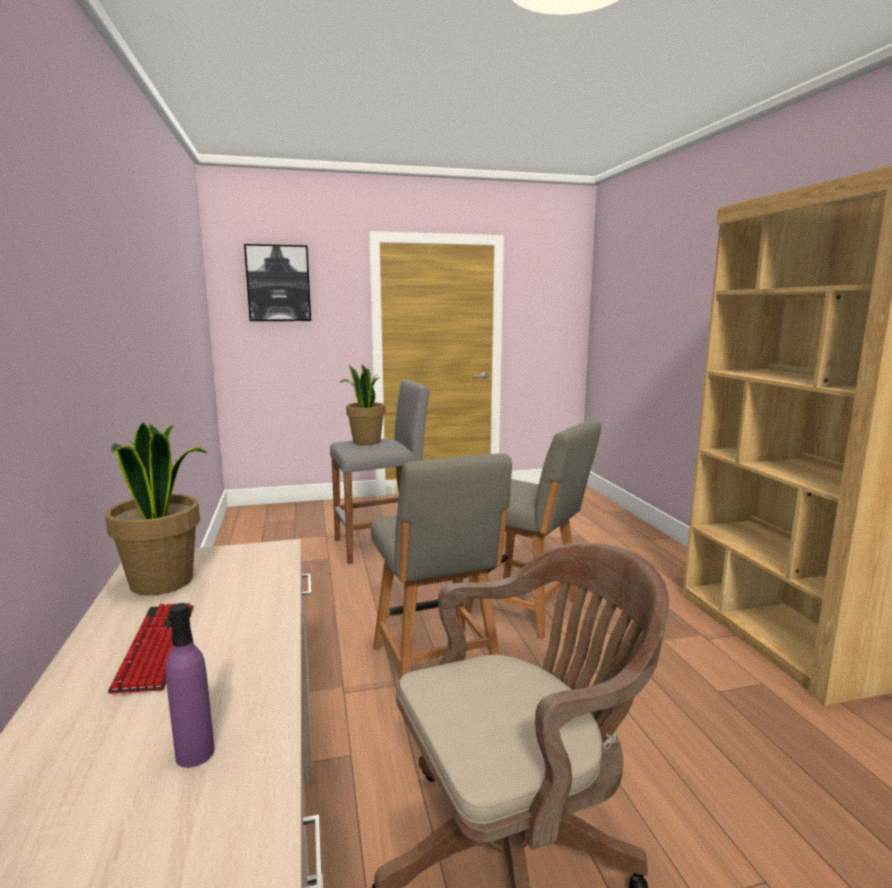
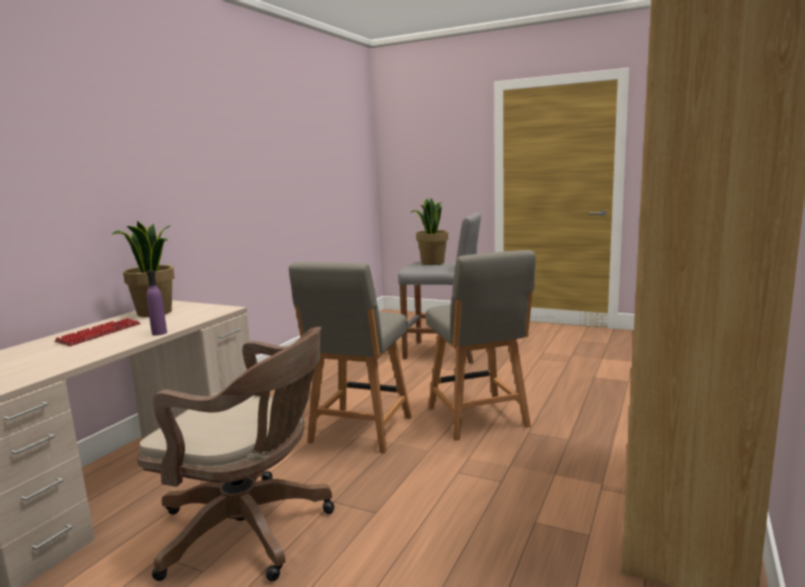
camera: 40 degrees right, 0 degrees up
purple bottle [166,603,214,768] -> purple bottle moved to [147,270,167,336]
picture [244,244,311,321] -> none

